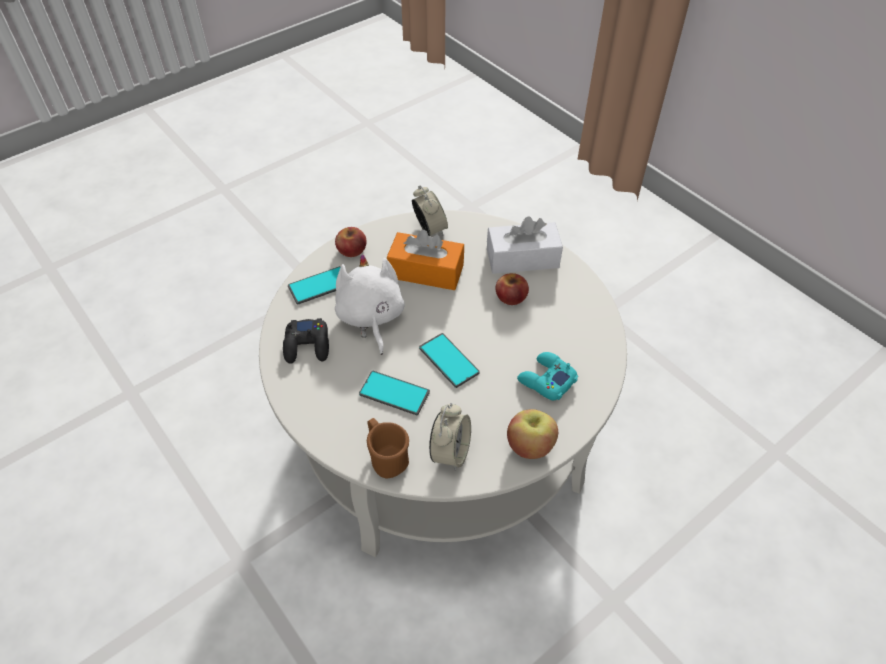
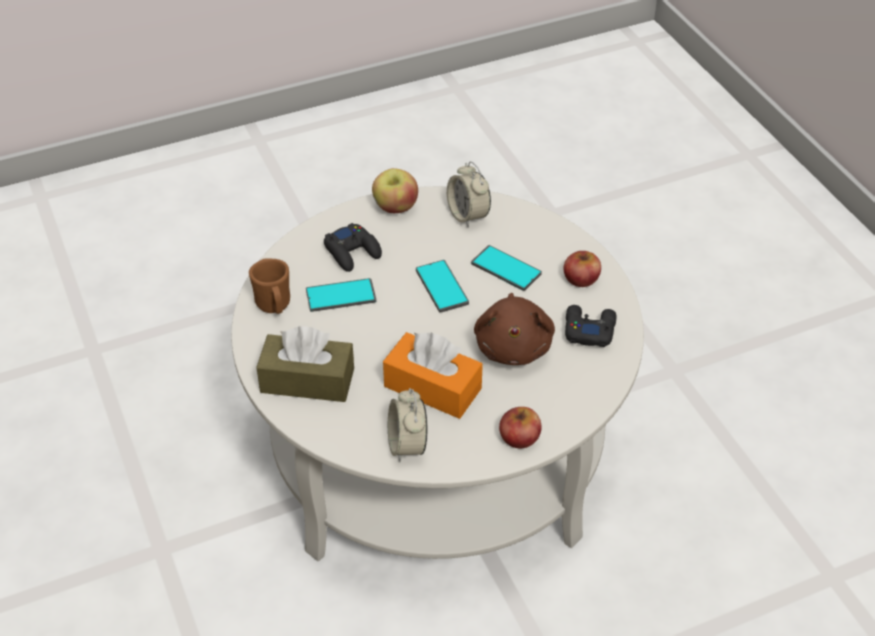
camera: 165 degrees left, 5 degrees down
phone [288,266,341,305] -> phone moved to [306,278,376,312]
white plush toy [335,254,405,355] -> brown plush toy [474,293,555,365]
brown mug [367,418,409,478] -> brown mug moved to [249,258,290,314]
alarm clock [429,403,471,471] -> alarm clock turned 60 degrees counterclockwise [447,161,491,228]
white tissue box [487,216,563,274] -> brown tissue box [256,326,354,402]
apple [496,273,529,305] -> apple moved to [564,251,601,287]
turquoise game controller [517,352,578,400] -> black game controller [324,223,382,272]

